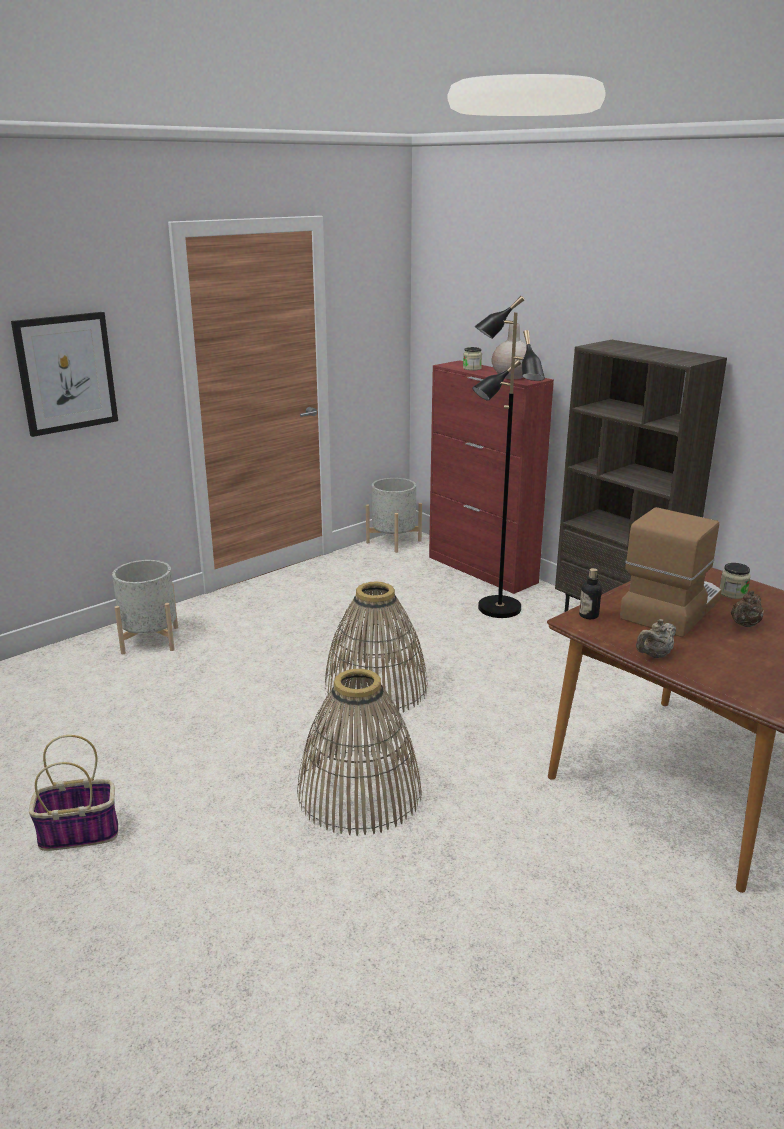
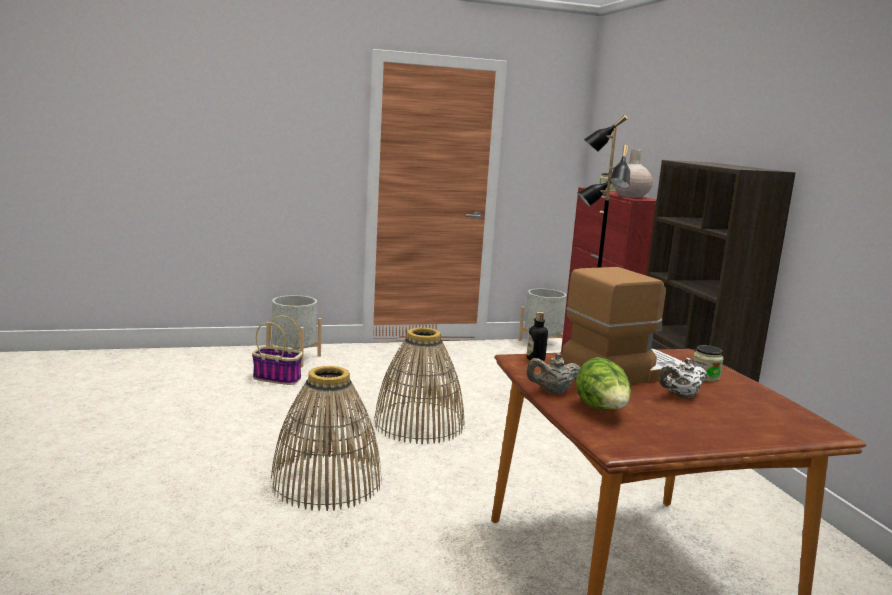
camera: 25 degrees right, 10 degrees down
picture [11,312,118,437] -> none
basket [29,735,118,851] -> basket moved to [252,315,303,385]
brown teapot [731,590,764,627] -> white teapot [659,358,707,398]
none -> lettuce [576,357,631,410]

